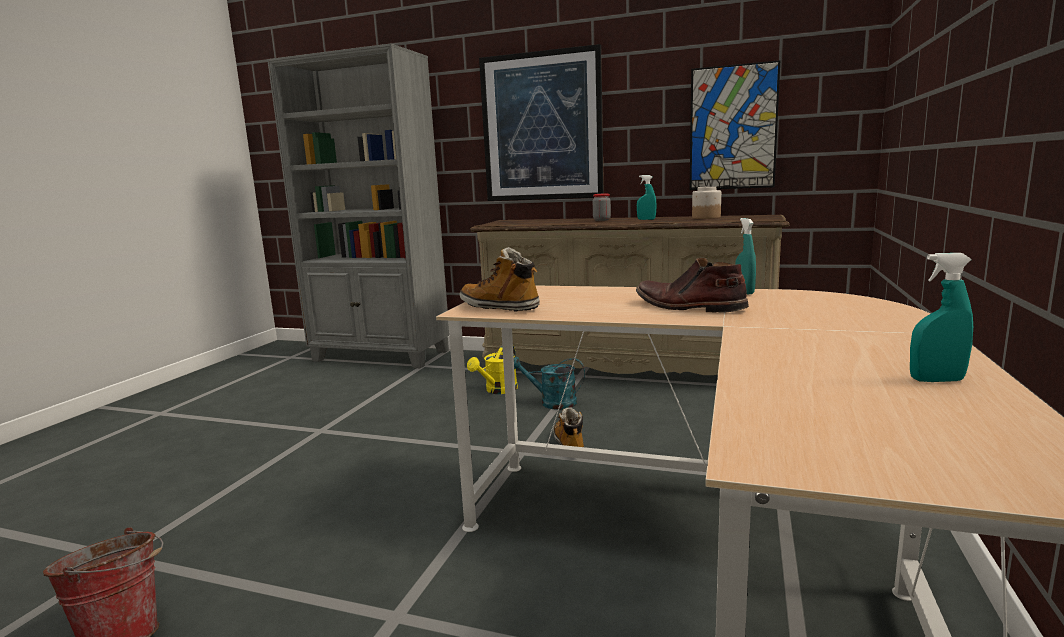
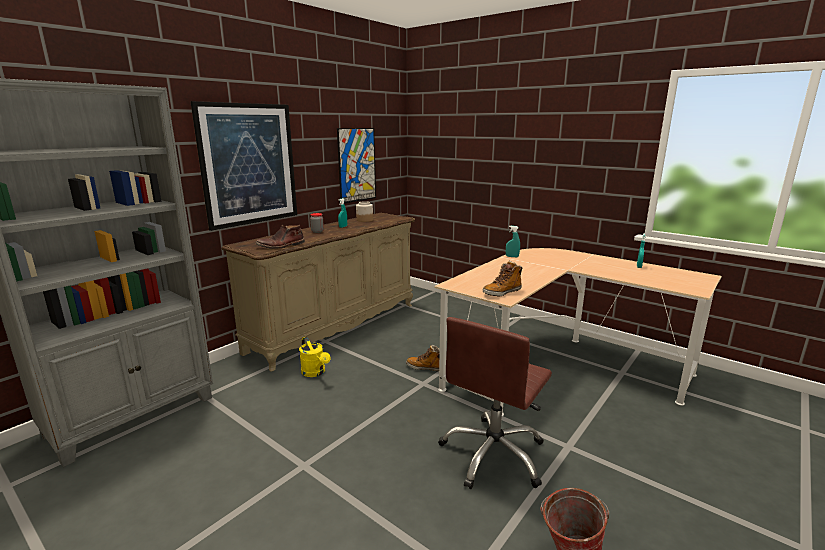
camera: 70 degrees left, 5 degrees up
turquoise watering can [514,356,585,410] -> none
brown boot [636,258,749,313] -> brown boot moved to [255,225,305,249]
none -> brown office chair [438,317,552,489]

